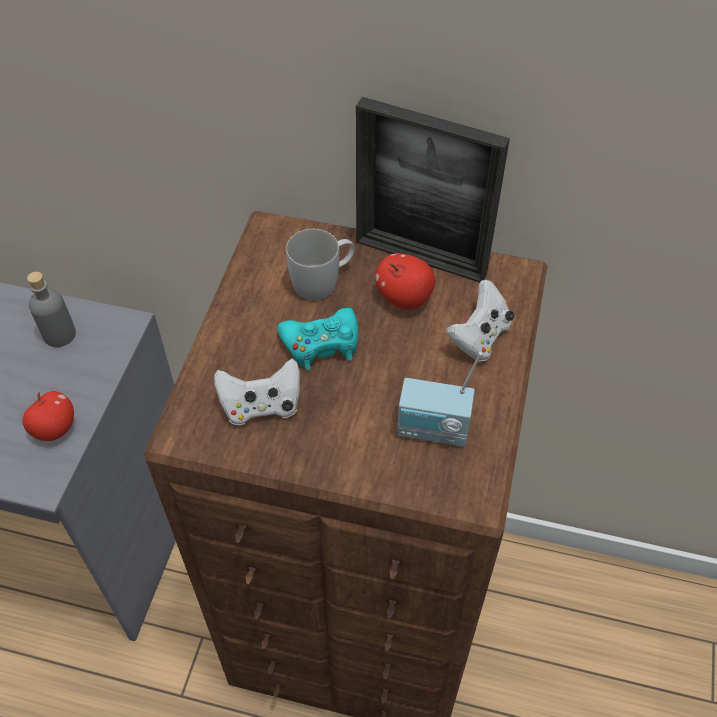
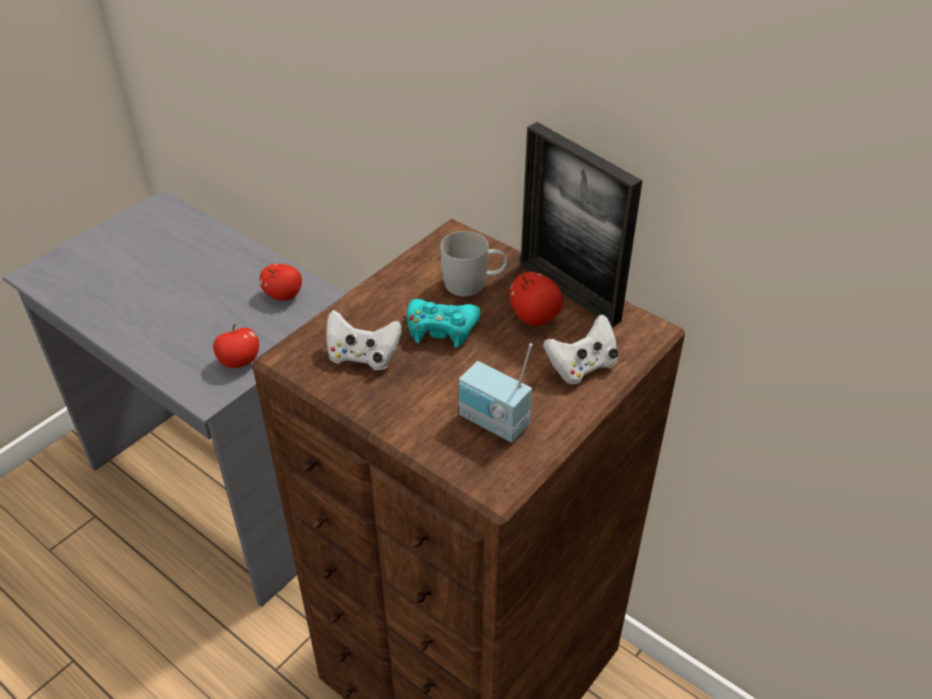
camera: 25 degrees right, 10 degrees down
grey bottle [27,271,76,347] -> apple [260,264,302,301]

